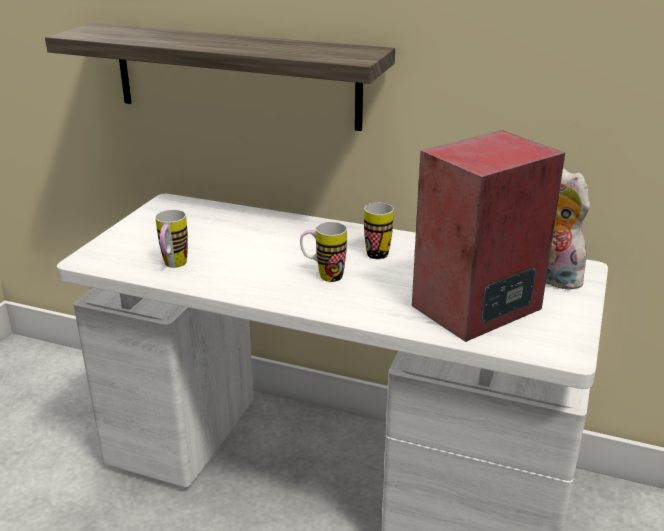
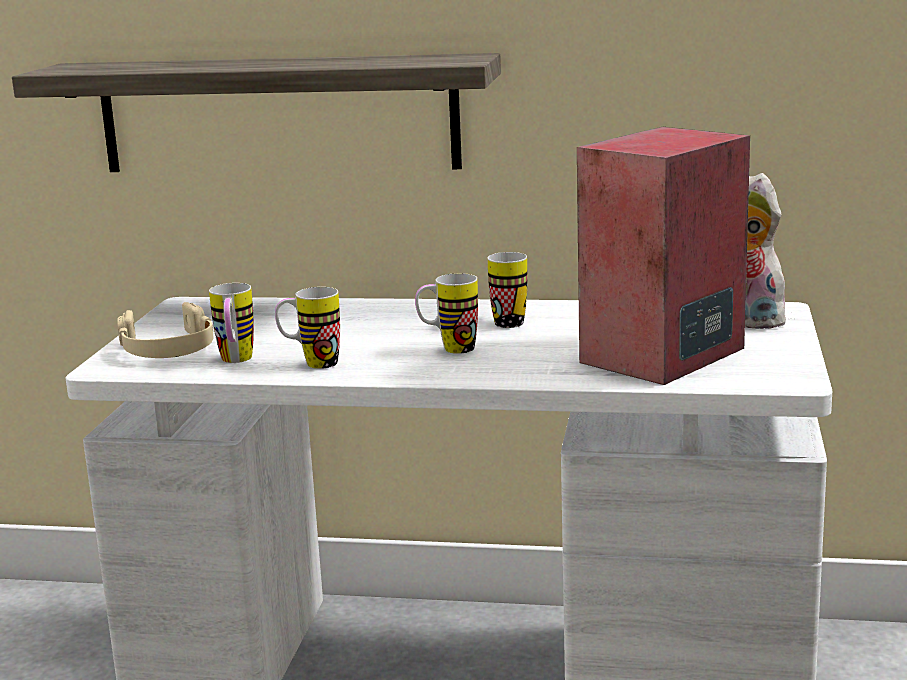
camera: 10 degrees left, 10 degrees down
none -> beige headphones [117,302,213,358]
none -> mug [275,287,340,369]

